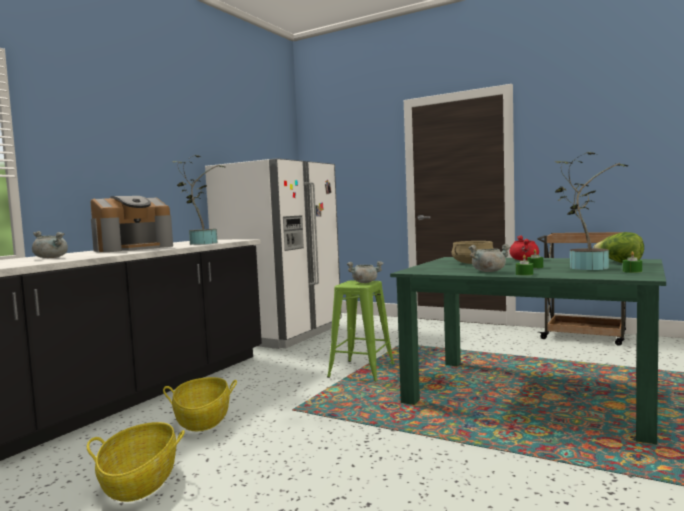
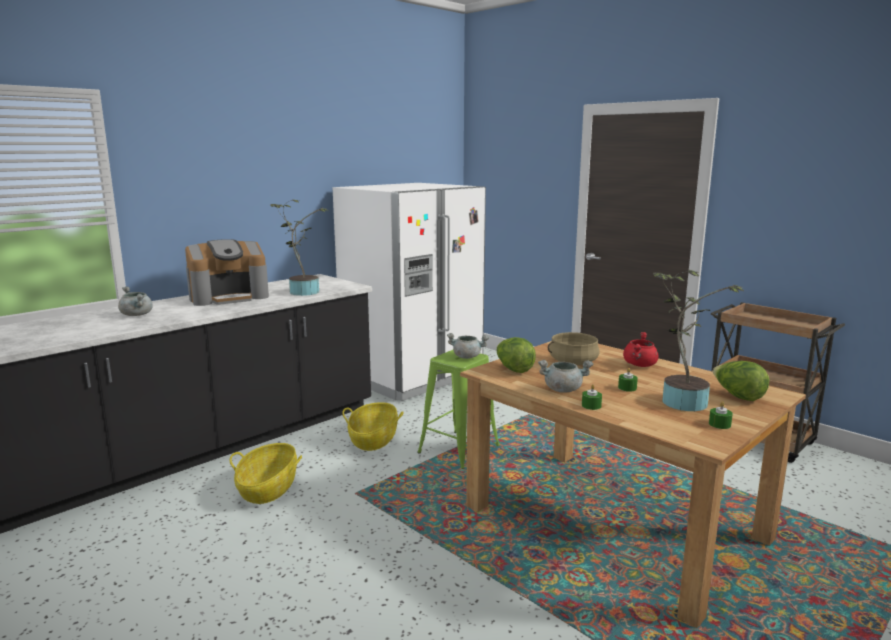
camera: 15 degrees right, 10 degrees up
basket [87,422,185,502] -> basket moved to [342,402,403,451]
green dining table [390,257,666,444] -> brown dining table [460,341,806,628]
none -> lettuce [496,337,536,373]

